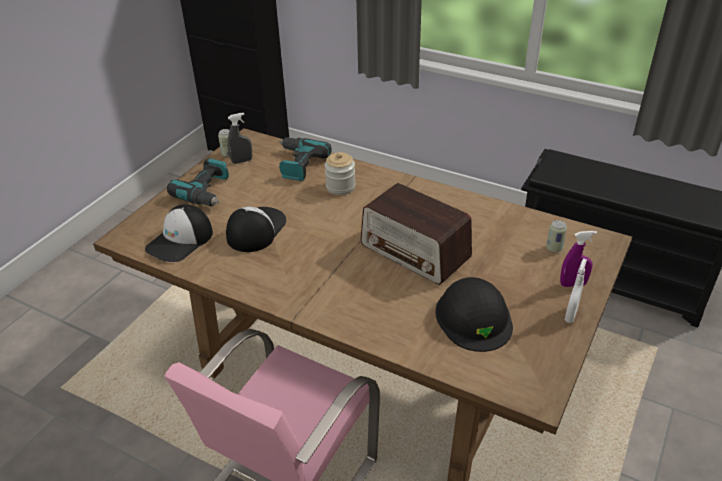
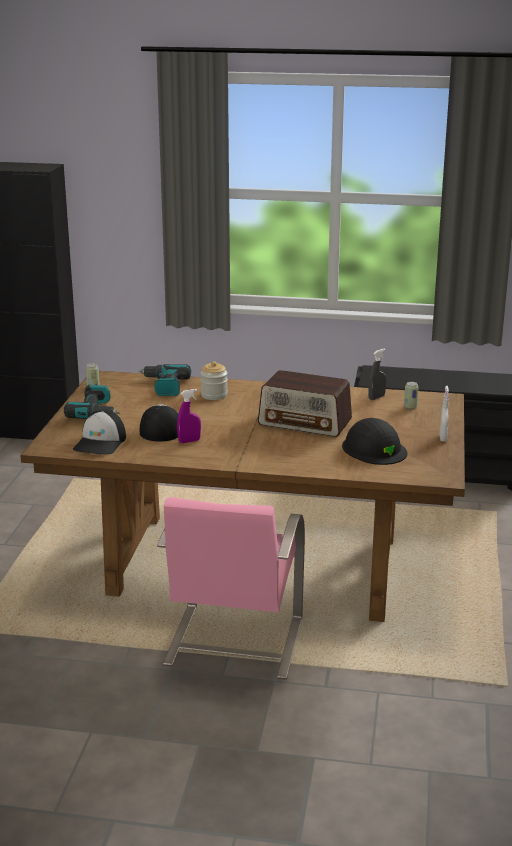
camera: 20 degrees left, 15 degrees down
grey spray bottle [228,113,252,164] -> grey spray bottle moved to [368,348,386,400]
purple spray bottle [560,231,597,287] -> purple spray bottle moved to [177,389,201,443]

